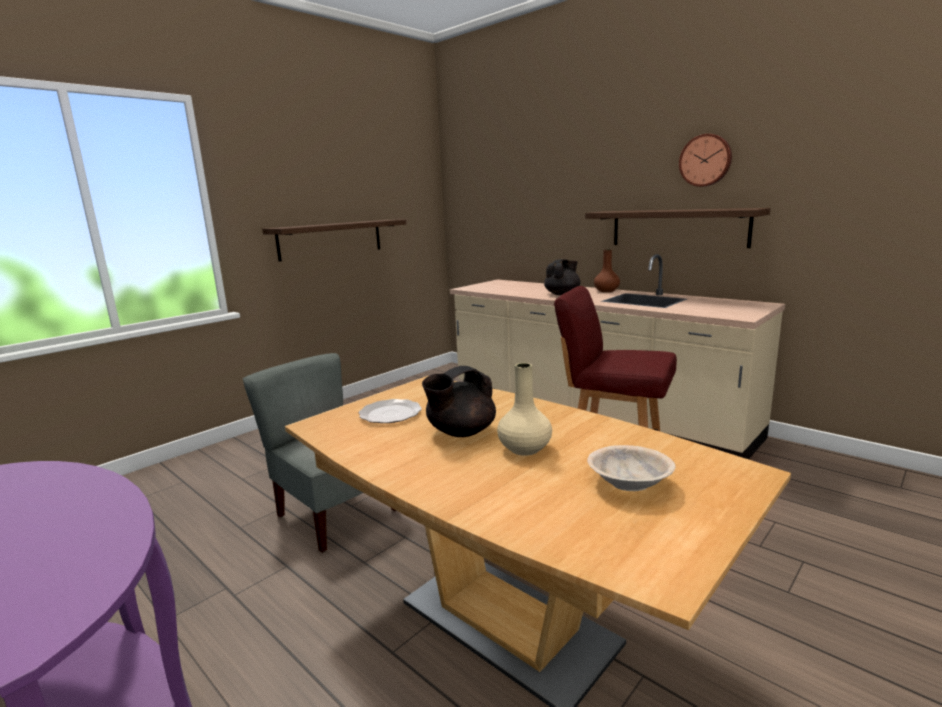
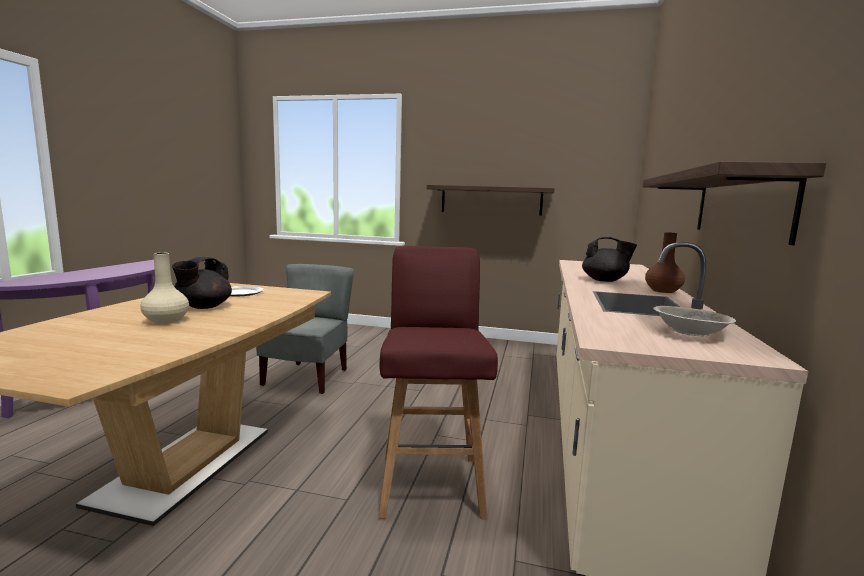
camera: 60 degrees right, 5 degrees down
black teapot [422,366,496,437] -> black teapot turned 90 degrees counterclockwise [172,257,232,309]
beige bowl [587,445,676,491] -> beige bowl moved to [653,306,736,337]
wall clock [679,134,732,187] -> none

